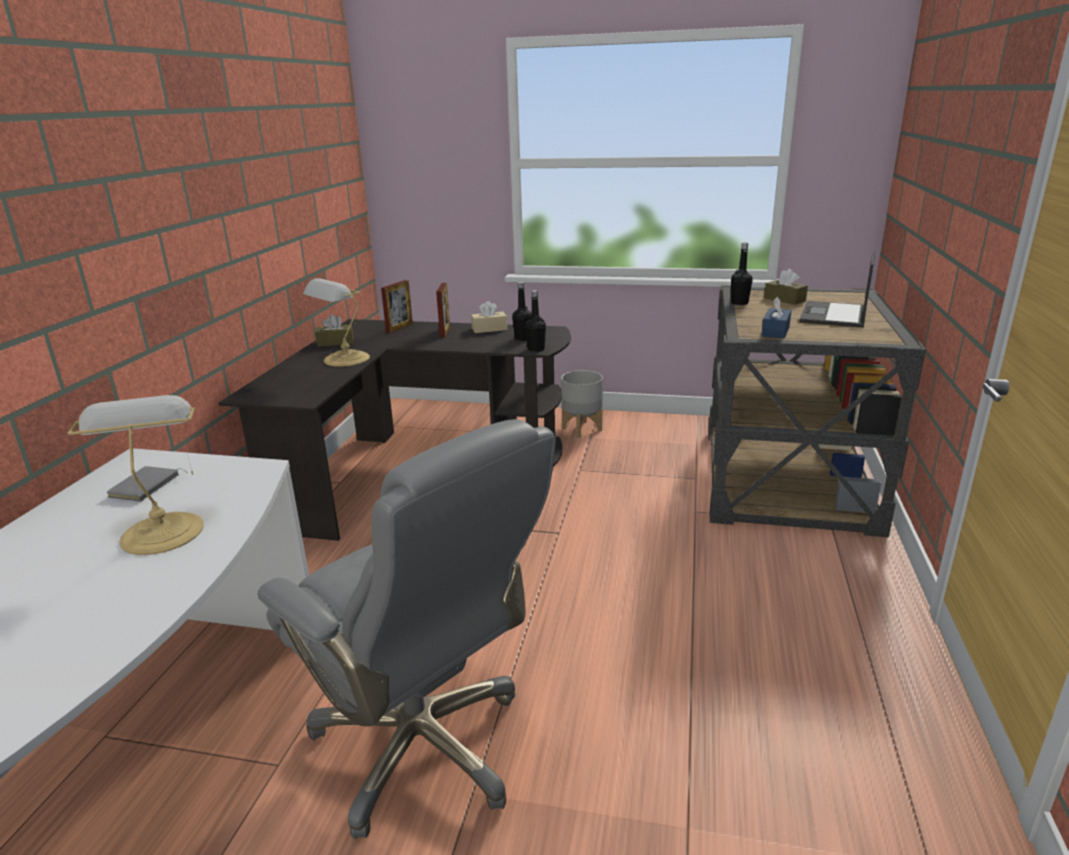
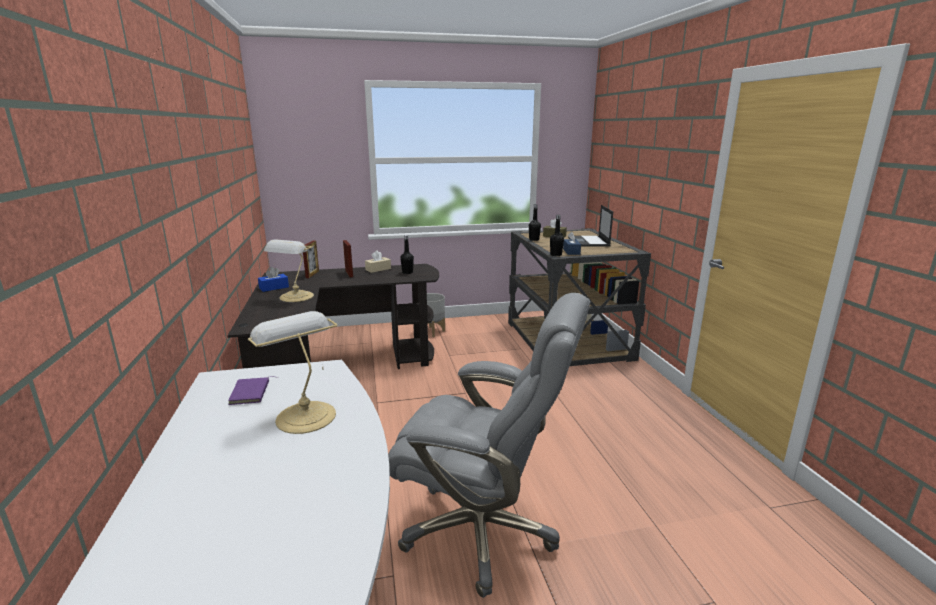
camera: 25 degrees left, 5 degrees down
grey book [107,466,188,502] -> purple book [228,376,278,405]
brown tissue box [315,314,353,347] -> blue tissue box [258,267,289,292]
black bottle [525,290,546,352] -> black bottle moved to [550,215,564,256]

